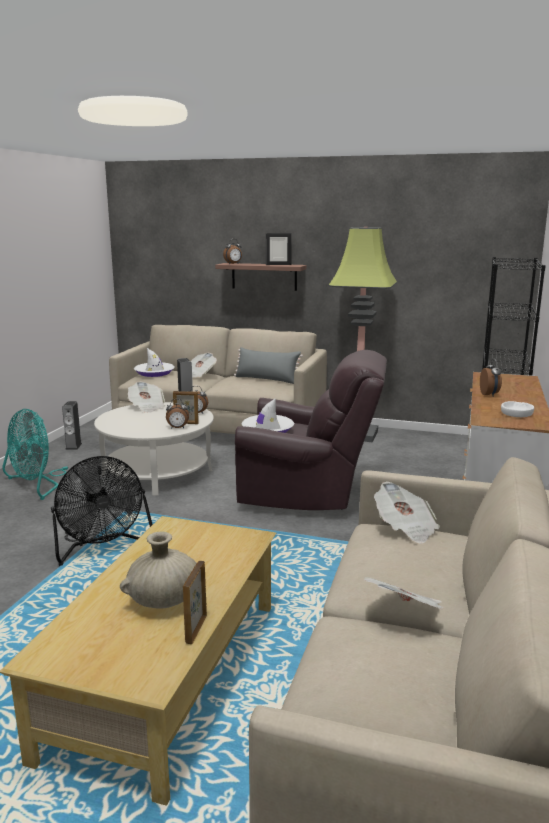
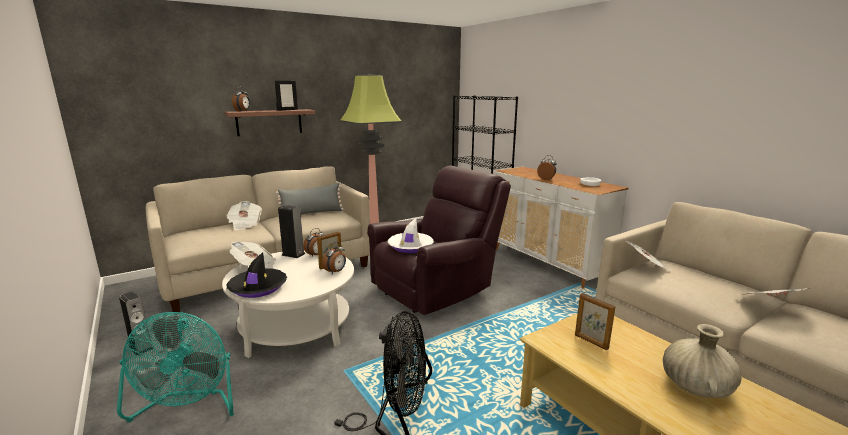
camera: 50 degrees left, 0 degrees up
white hat [134,348,175,377] -> none
picture frame [183,561,207,644] -> picture frame moved to [575,293,615,350]
none -> black hat [226,252,287,298]

